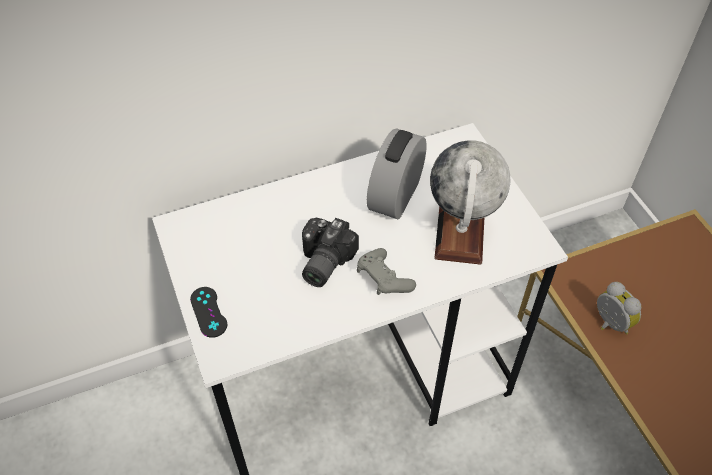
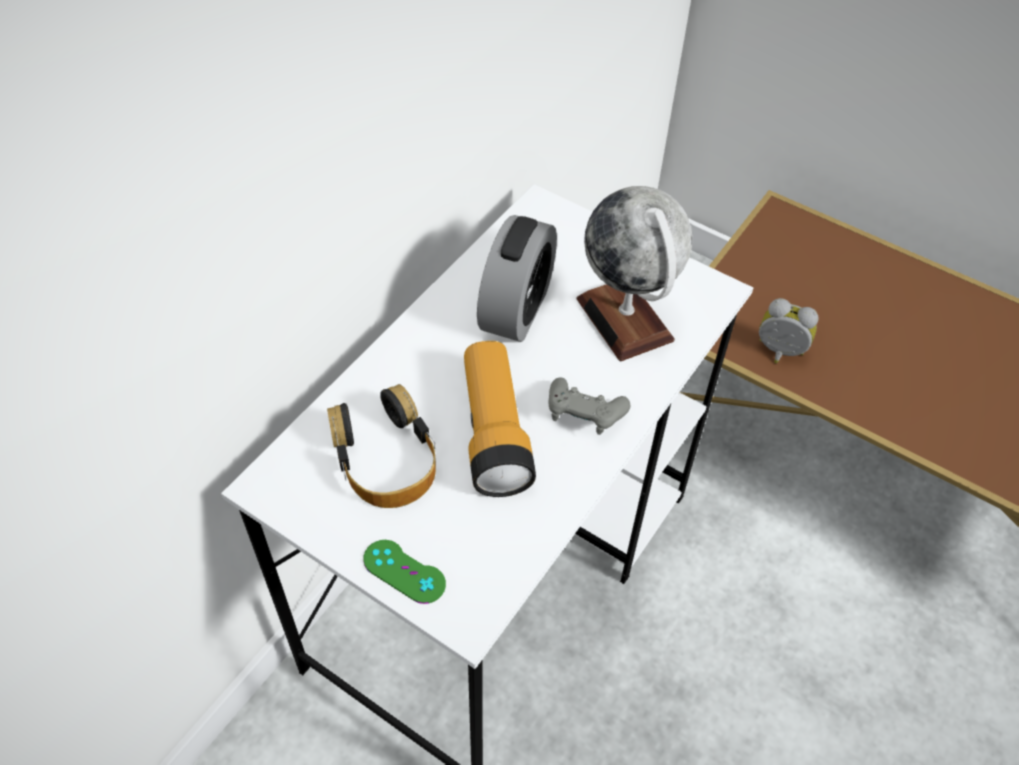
camera: 35 degrees left, 0 degrees up
black game controller [190,287,227,338] -> green game controller [363,540,446,604]
camera [302,218,359,287] -> flashlight [464,341,536,497]
alarm clock [367,128,427,219] -> alarm clock turned 150 degrees counterclockwise [477,215,557,342]
none -> headphones [327,384,436,508]

